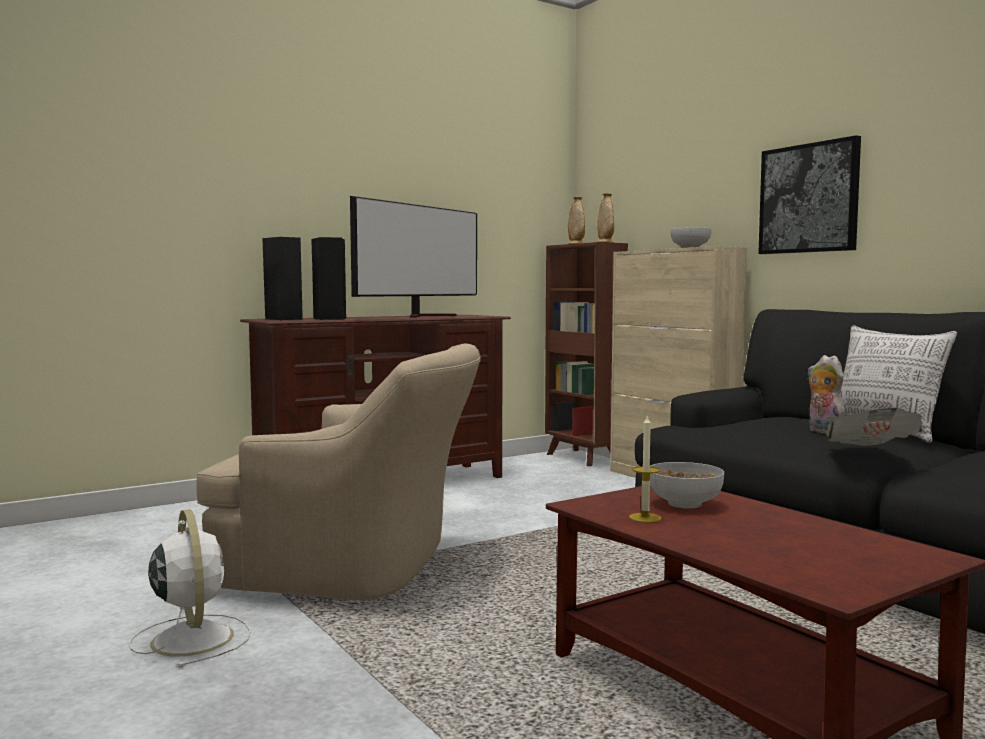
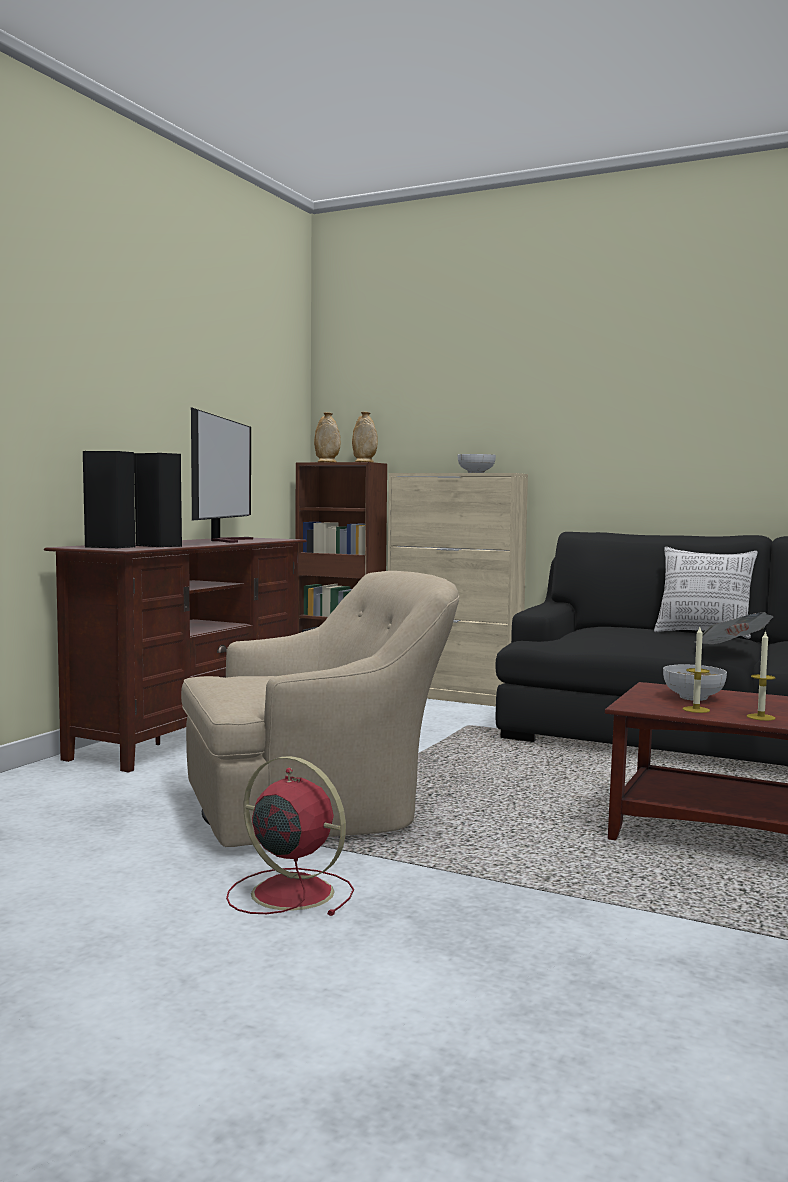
camera: 30 degrees left, 0 degrees up
white fan [129,509,251,668] -> red fan [226,756,354,916]
picture [758,135,861,254] -> none
plush toy [808,355,846,434] -> none
none -> candle [747,630,776,721]

